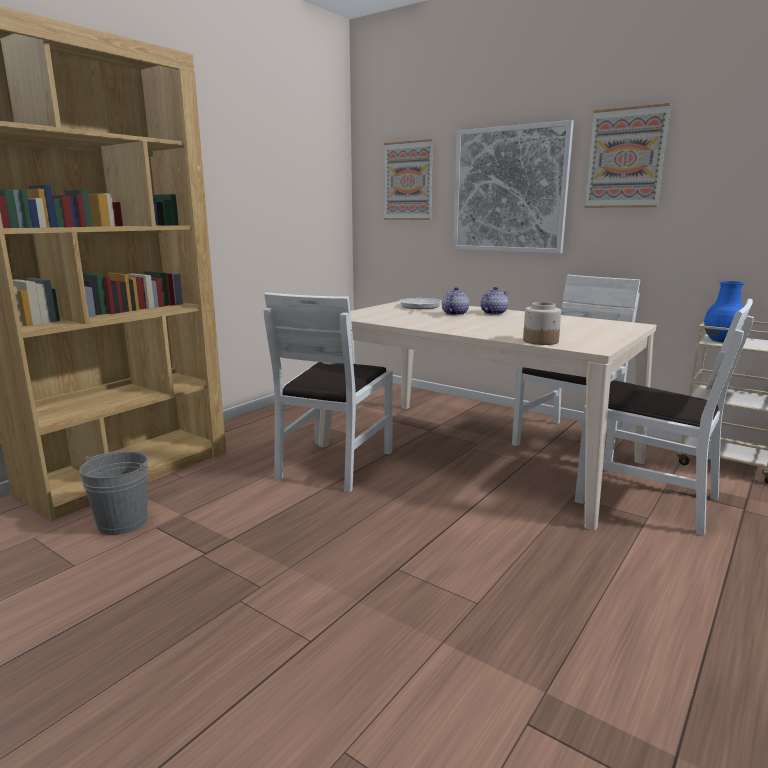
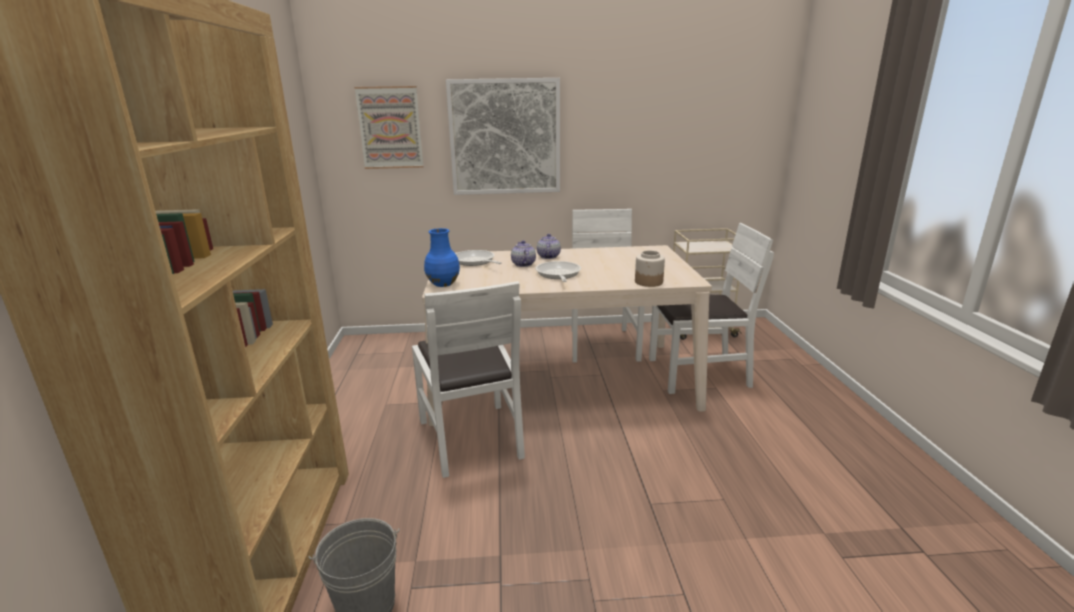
camera: 40 degrees left, 5 degrees up
picture [584,103,671,208] -> none
blue vase [704,281,744,342] -> blue vase moved to [424,228,460,287]
none -> frying pan [536,261,581,282]

